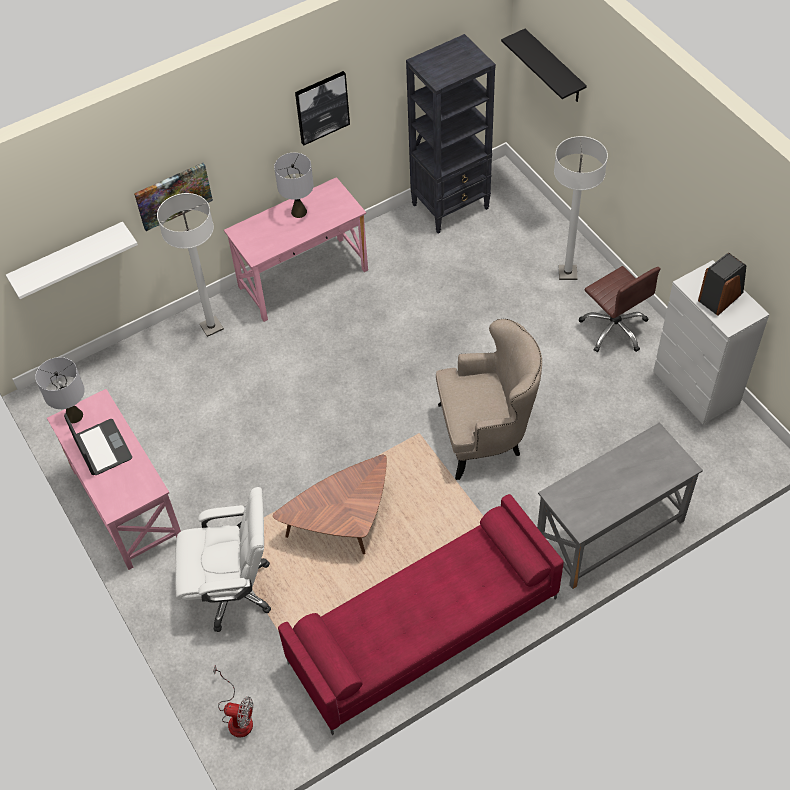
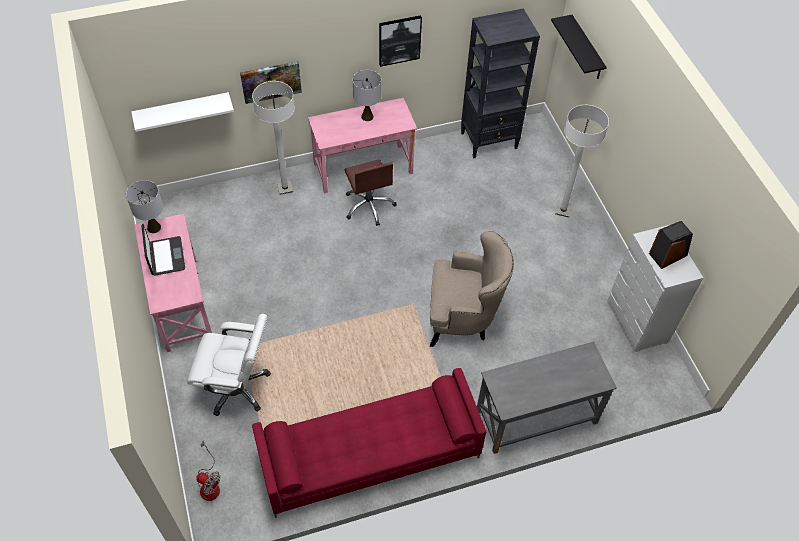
camera: 10 degrees right, 0 degrees up
brown coffee table [273,455,387,554] -> none
brown office chair [579,266,660,352] -> brown office chair moved to [344,159,396,226]

